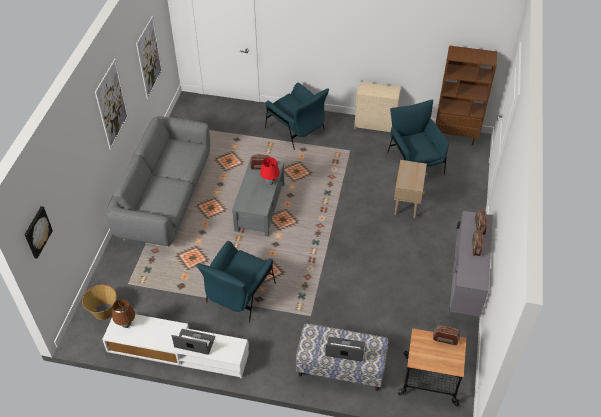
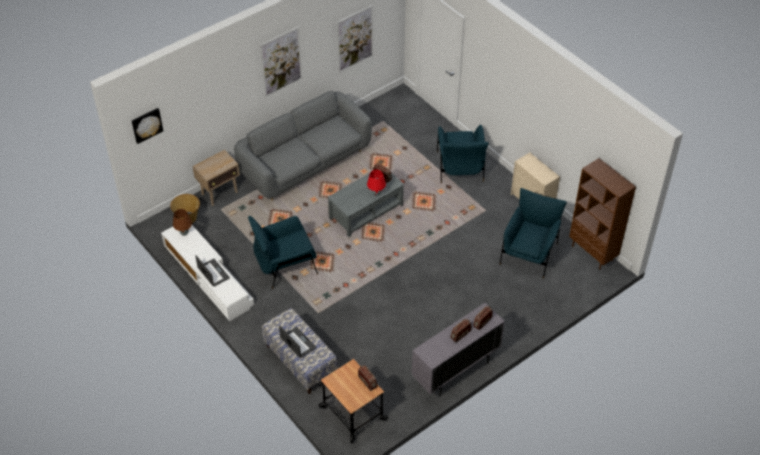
camera: 40 degrees right, 0 degrees up
beige side table [394,160,427,218] -> beige side table moved to [193,150,240,206]

